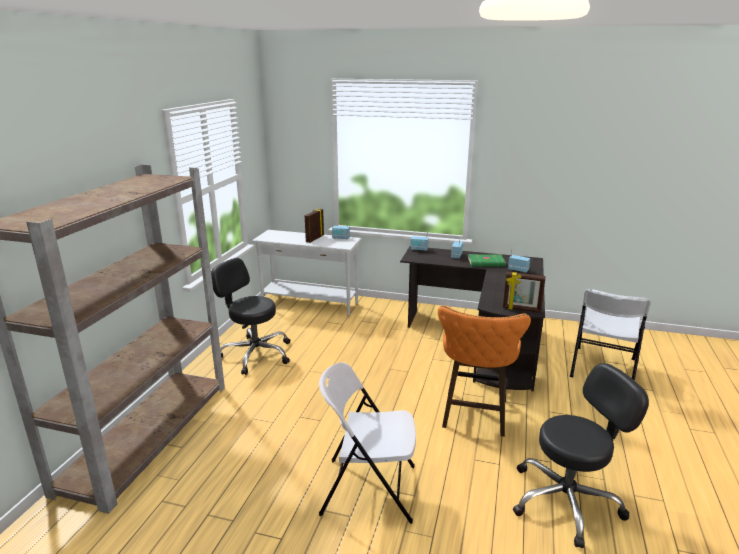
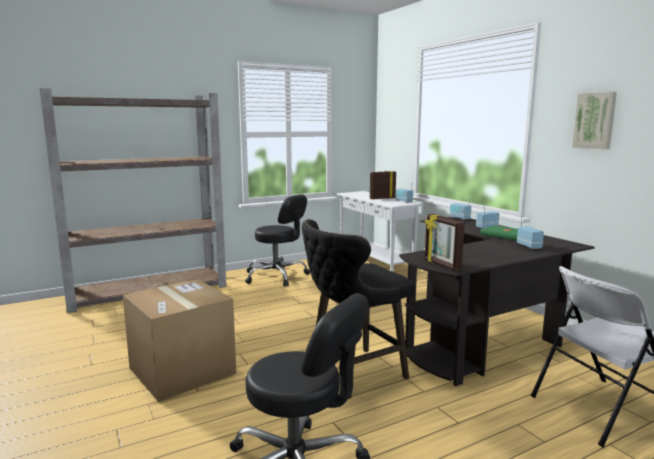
camera: 45 degrees right, 10 degrees down
black office chair [211,258,291,375] -> black office chair turned 135 degrees clockwise [245,194,310,287]
white chair [319,362,416,524] -> cardboard box [123,279,236,402]
orange stool [438,305,531,437] -> black stool [302,219,415,399]
none -> picture [572,92,617,149]

